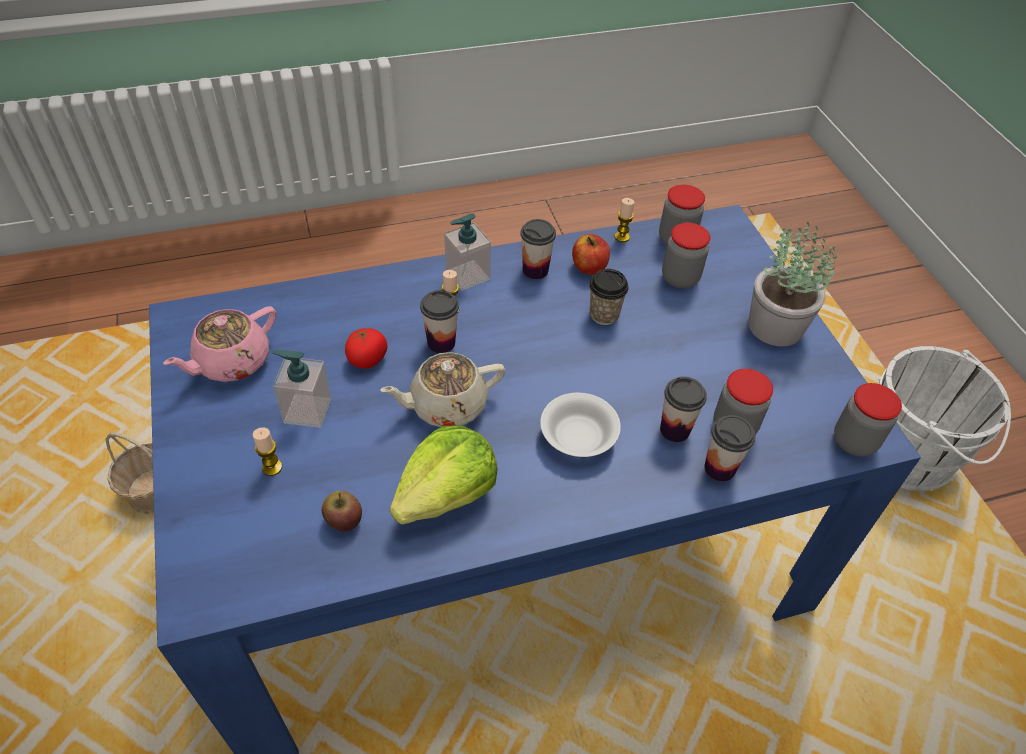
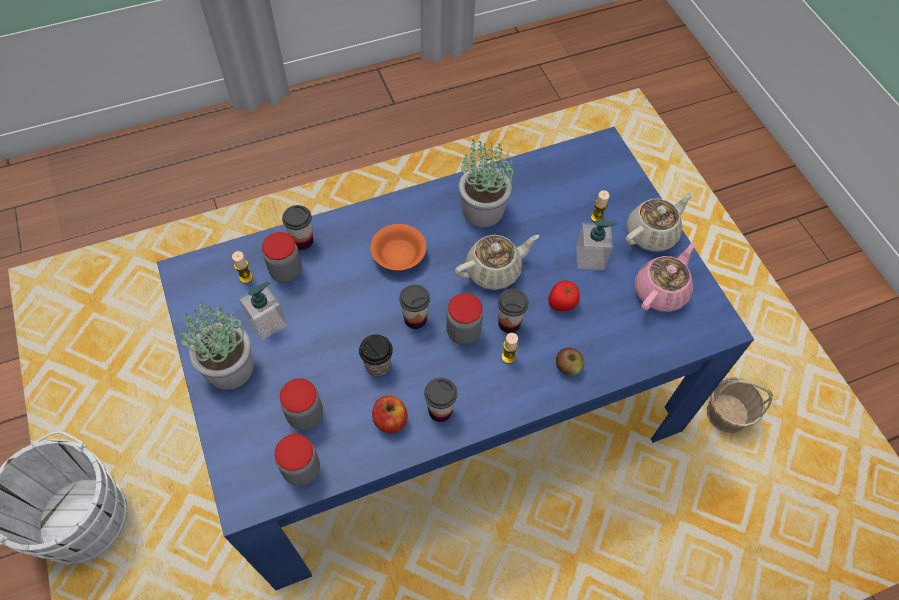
camera: 175 degrees right, 10 degrees up
apple [322,491,362,532] -> apple moved to [556,348,584,376]
lettuce [390,425,498,525] -> potted plant [459,139,514,227]
soap dispenser [444,213,491,291] -> soap dispenser moved to [239,281,287,340]
white bowl [540,393,621,457] -> orange bowl [370,224,426,270]
candle [615,198,634,242] -> candle moved to [232,251,253,284]
cup [660,377,707,442] -> cup moved to [399,285,430,329]
jar [834,383,902,457] -> jar moved to [446,293,483,345]
none -> beige teapot [625,192,694,252]

